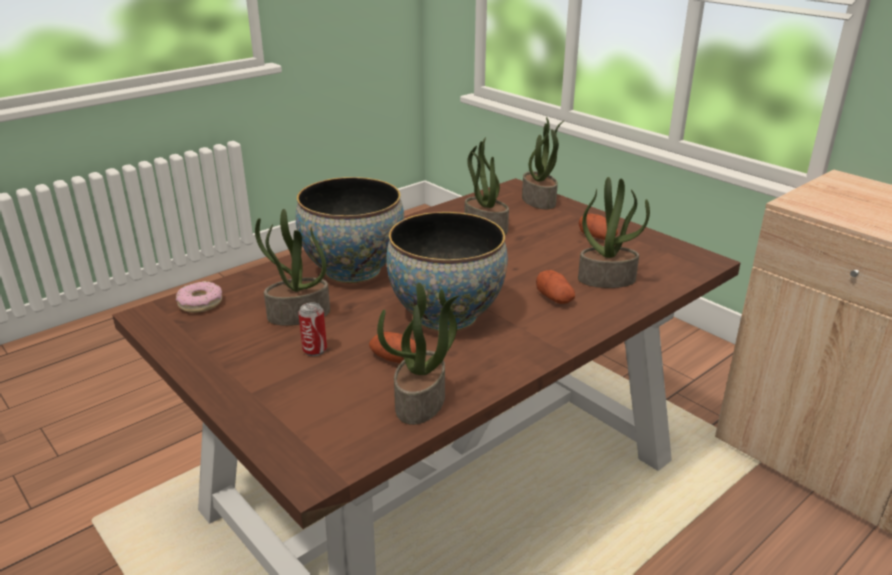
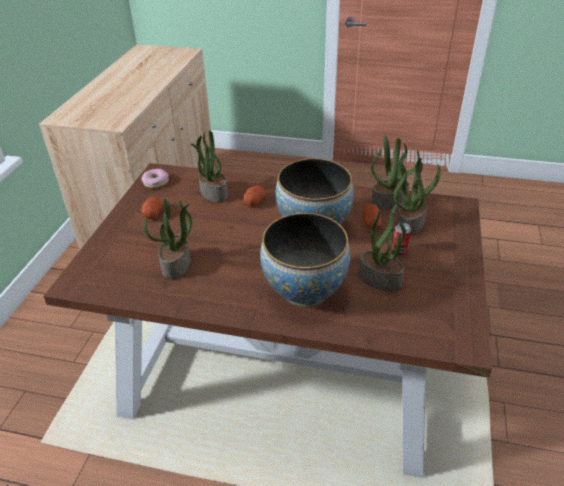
camera: 125 degrees left, 10 degrees up
donut [176,281,222,313] -> donut moved to [141,169,169,188]
potted plant [522,117,565,209] -> potted plant moved to [393,158,441,235]

